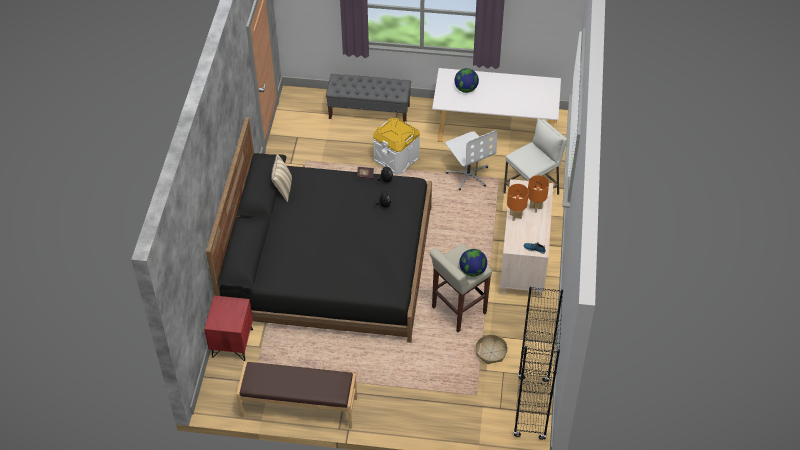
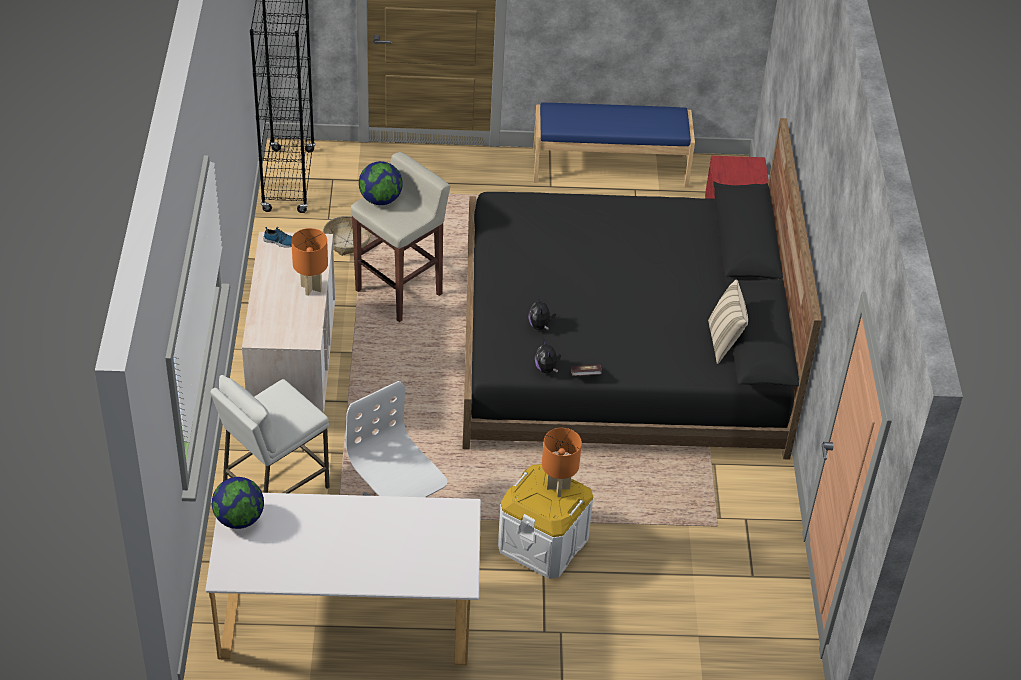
camera: 170 degrees right, 5 degrees down
brown bench [236,362,357,429] -> blue bench [533,103,695,188]
grey bench [326,74,411,122] -> none
globe [454,68,479,93] -> globe moved to [212,477,264,529]
orange table lamp [528,175,549,213] -> orange table lamp moved to [542,428,582,497]

